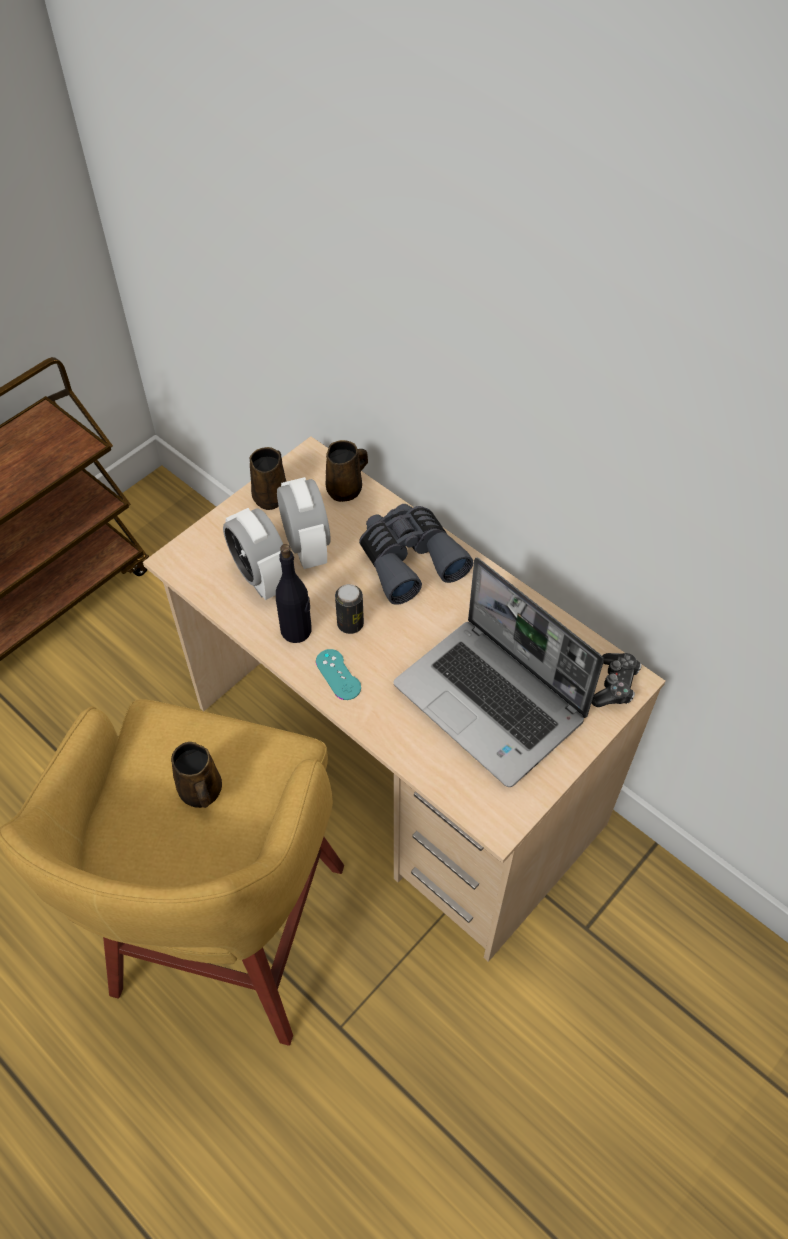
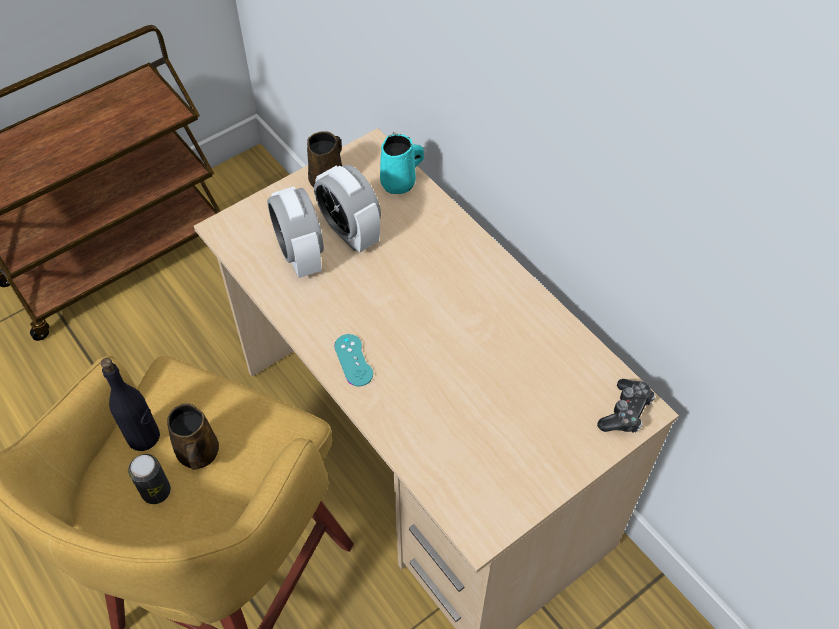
camera: 10 degrees right, 0 degrees up
black bottle [276,544,312,643] -> black bottle moved to [101,358,160,451]
alarm clock [277,477,331,569] -> alarm clock turned 150 degrees clockwise [314,165,381,252]
brown mug [326,440,368,502] -> turquoise mug [380,134,424,194]
can [335,584,364,634] -> can moved to [128,454,171,504]
grey binoculars [359,504,473,605] -> none
laptop [393,557,604,787] -> none

